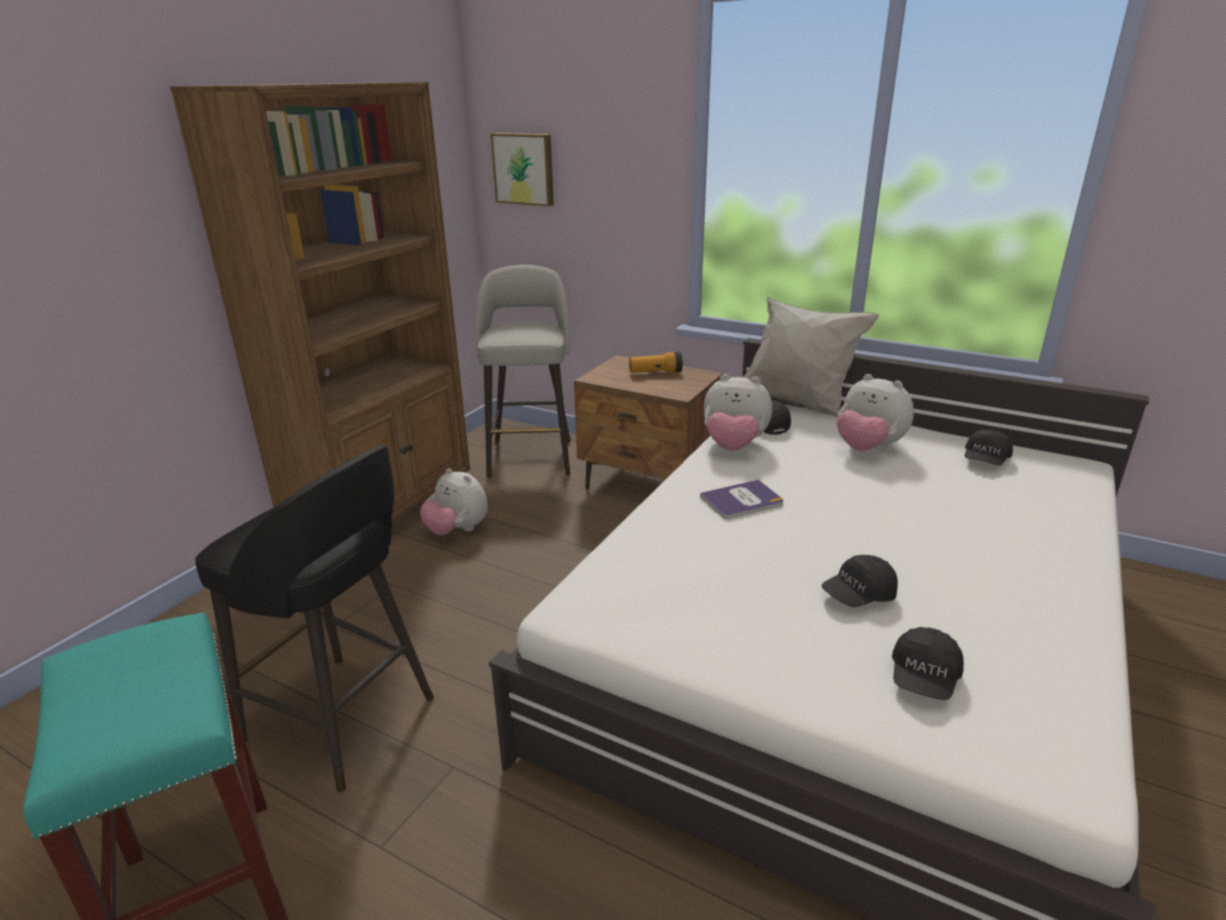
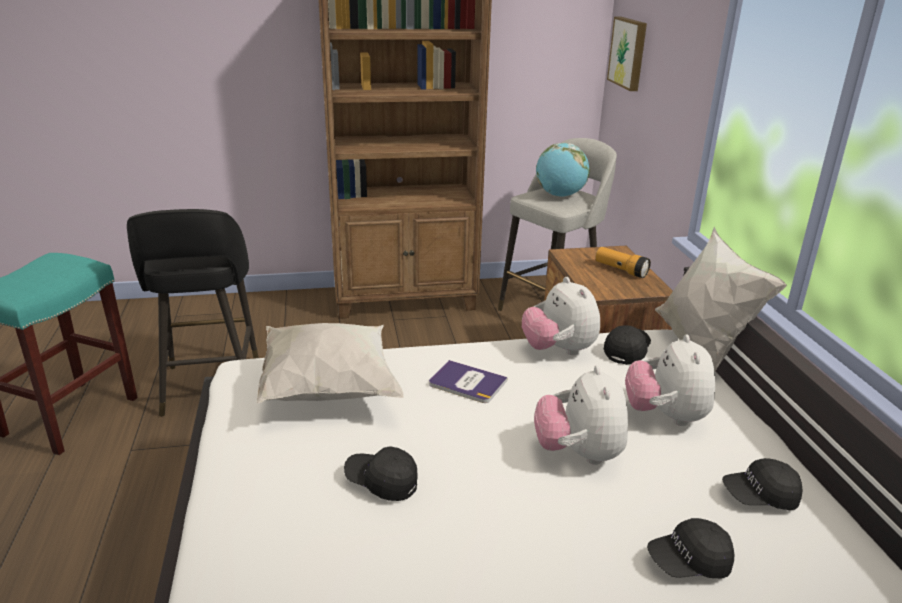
camera: 50 degrees right, 0 degrees up
plush toy [420,468,488,535] -> plush toy moved to [534,366,628,465]
black cap [892,627,964,700] -> black cap moved to [647,518,734,579]
none -> white pillow [256,323,404,403]
none -> globe [536,143,590,197]

